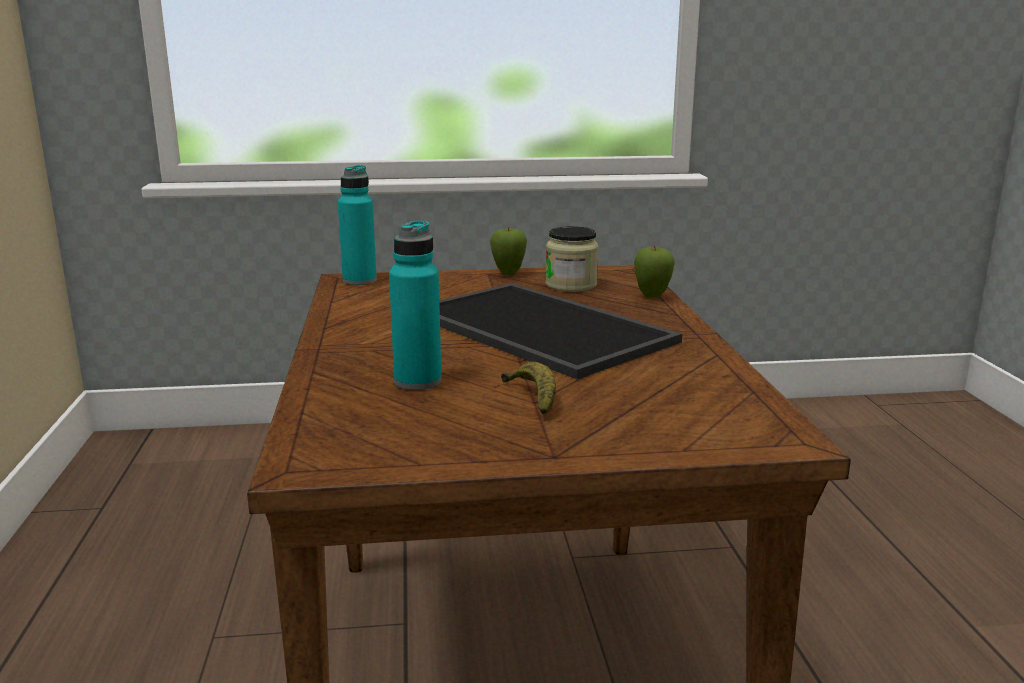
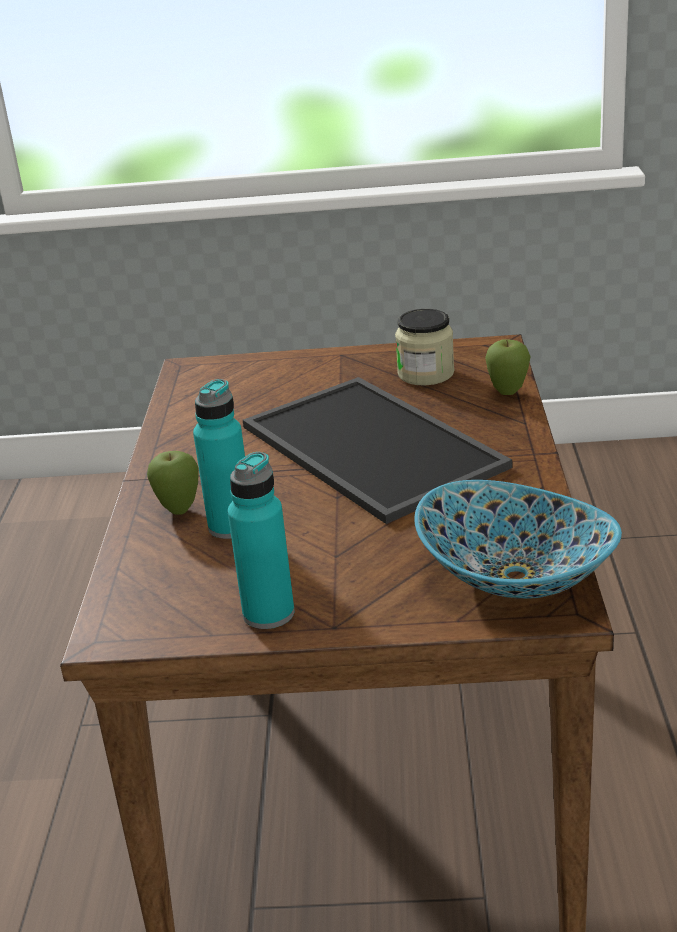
camera: 10 degrees right, 10 degrees up
turquoise bottle [338,165,377,285] -> turquoise bottle moved to [228,452,295,629]
apple [490,228,527,275] -> apple moved to [147,451,199,515]
banana [501,362,556,414] -> none
none -> bowl [414,480,622,599]

